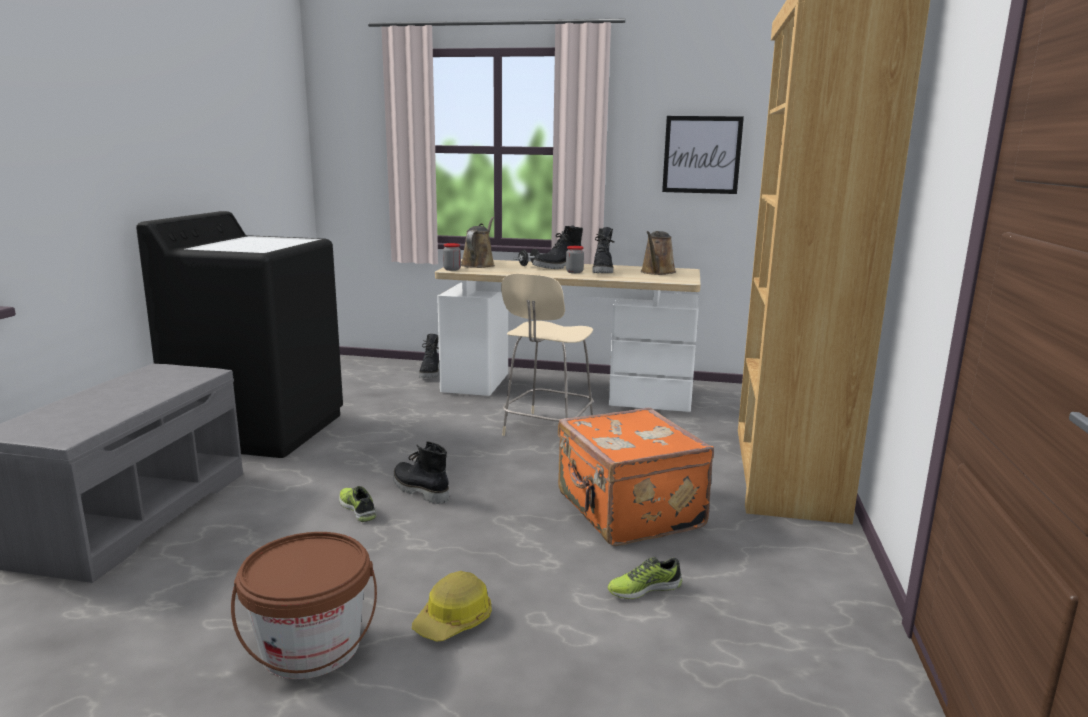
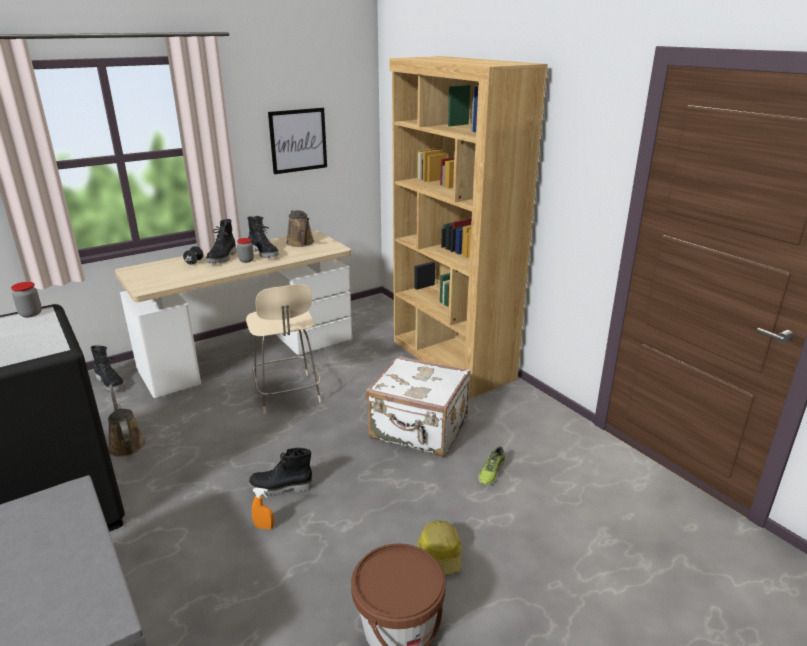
camera: 45 degrees left, 10 degrees up
shoe [339,486,376,522] -> orange spray bottle [252,488,274,530]
jar [443,243,461,271] -> jar moved to [11,282,42,317]
brown watering can [461,217,495,268] -> brown watering can moved to [108,384,146,457]
orange suitcase [558,407,714,546] -> white suitcase [366,355,470,457]

